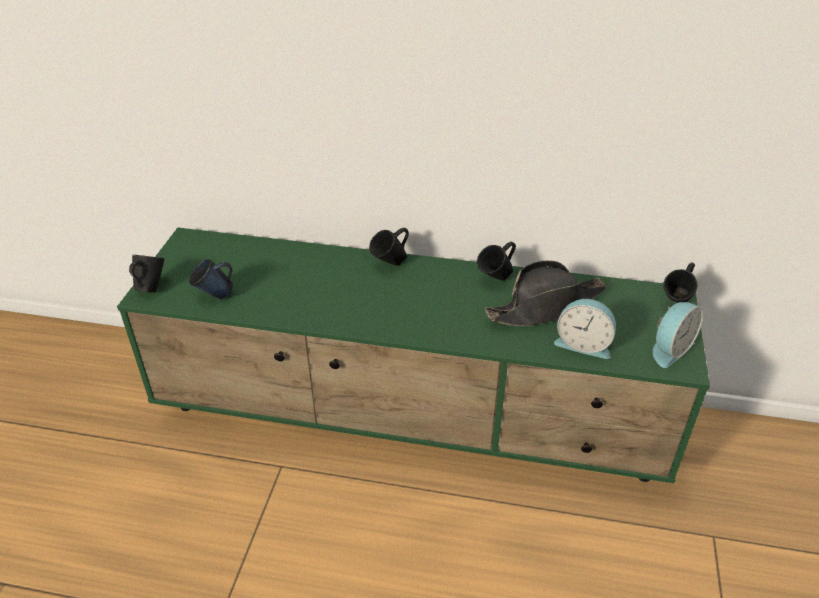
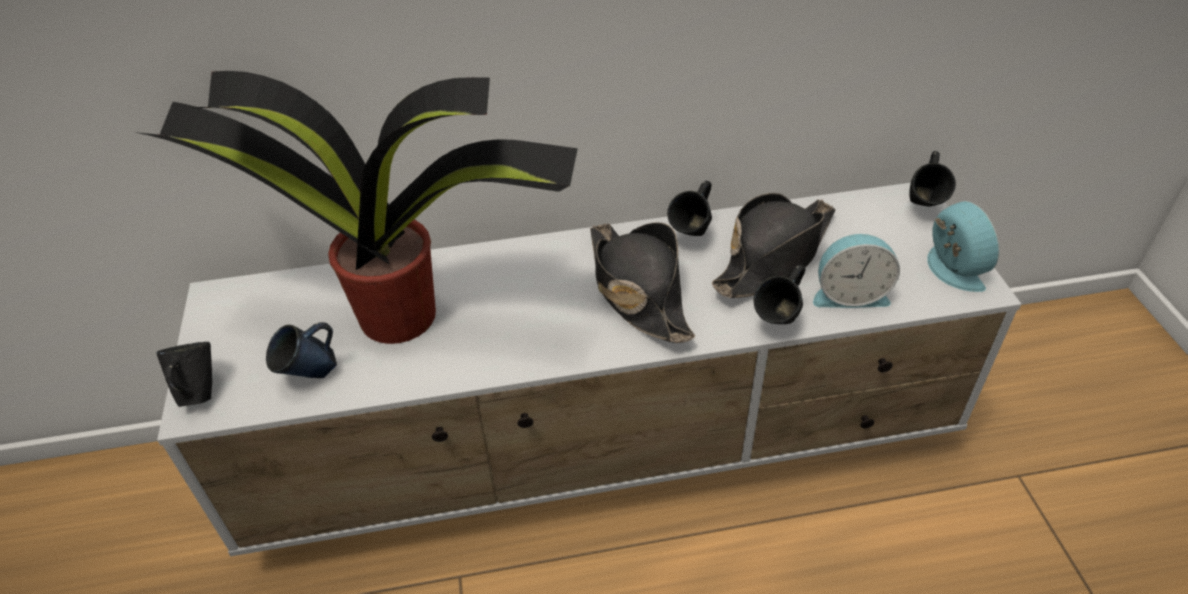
camera: 20 degrees left, 5 degrees up
green tv stand [117,228,710,483] -> white tv stand [157,183,1022,556]
black mug [369,228,409,266] -> black mug moved to [753,265,805,324]
alarm clock [653,302,703,368] -> alarm clock turned 45 degrees counterclockwise [927,201,1000,292]
none -> potted plant [135,71,578,344]
none -> black hat [590,222,695,343]

